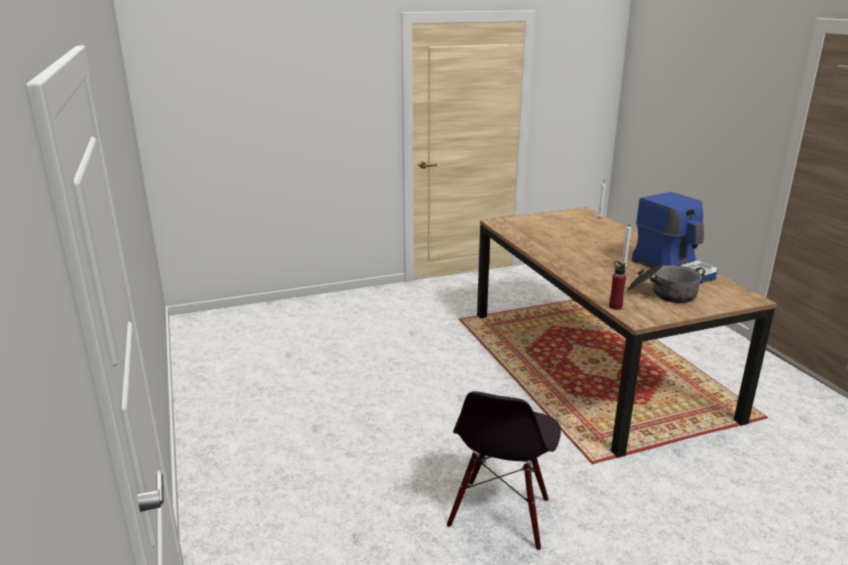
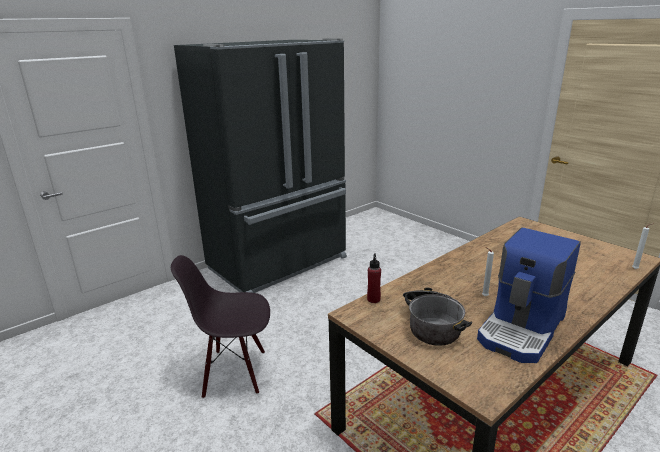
camera: 70 degrees right, 0 degrees up
none -> black fridge [174,38,347,293]

